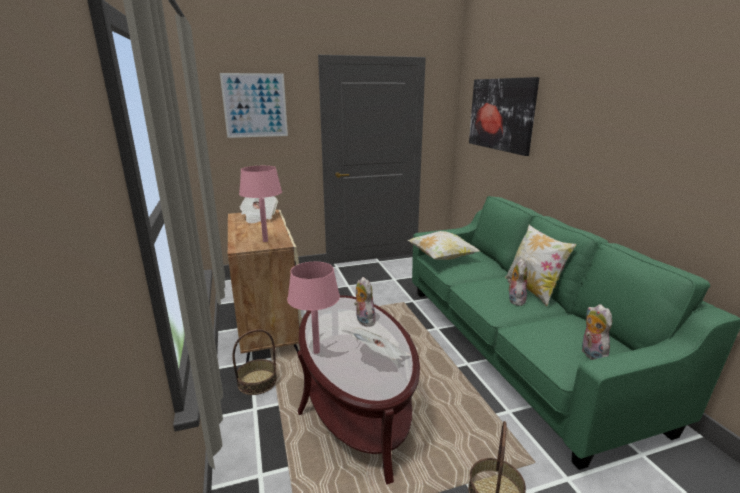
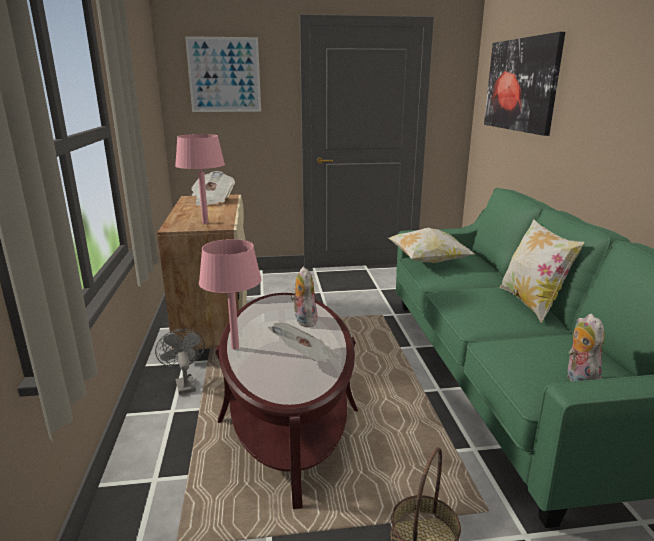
camera: 10 degrees right, 0 degrees up
basket [232,329,277,395] -> grey fan [155,329,205,395]
plush toy [508,259,527,306] -> none

